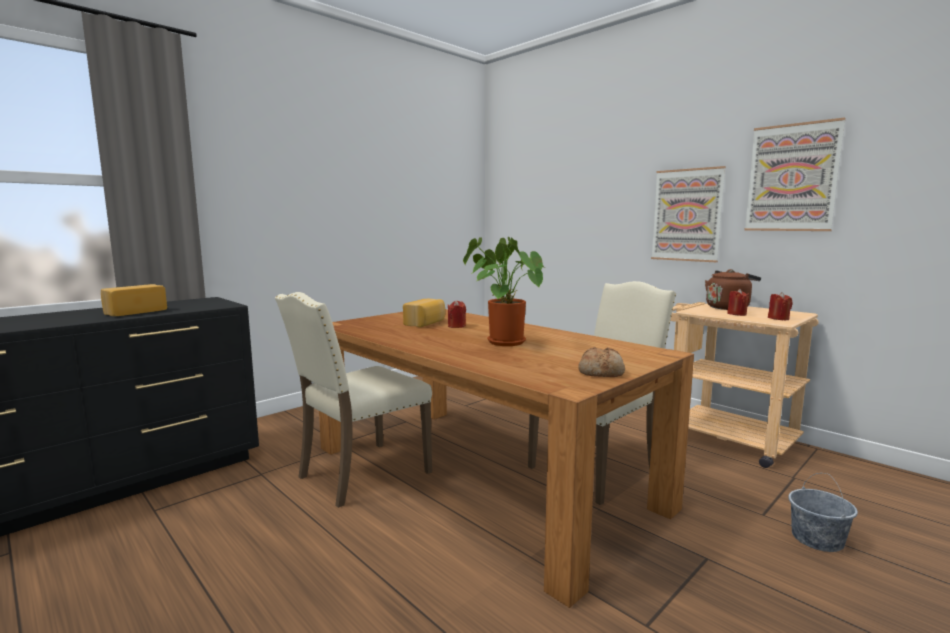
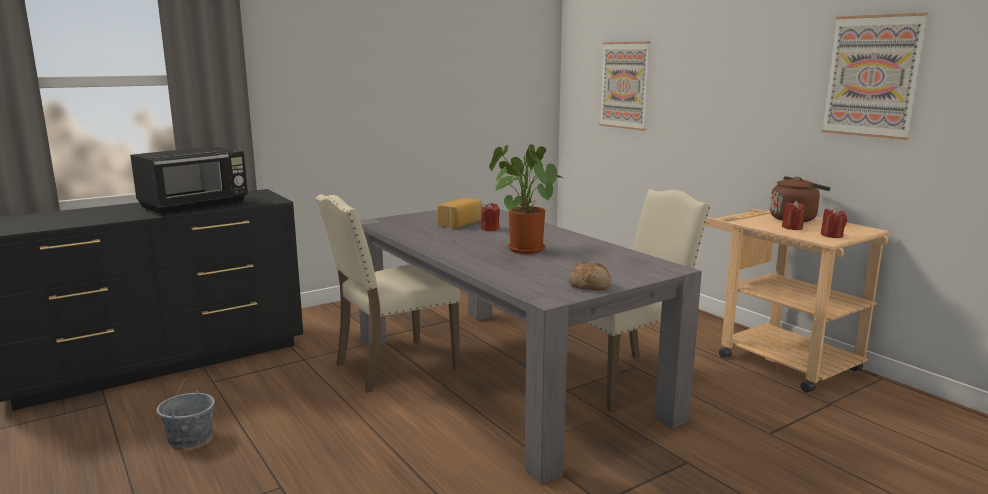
camera: 10 degrees right, 5 degrees up
bread [101,284,167,316] -> black microwave [130,146,248,215]
brown dining table [319,309,694,608] -> grey dining table [359,203,702,484]
picture [651,166,726,262] -> picture moved to [599,42,650,131]
grey bucket [788,473,858,552] -> grey bucket moved to [157,378,215,448]

